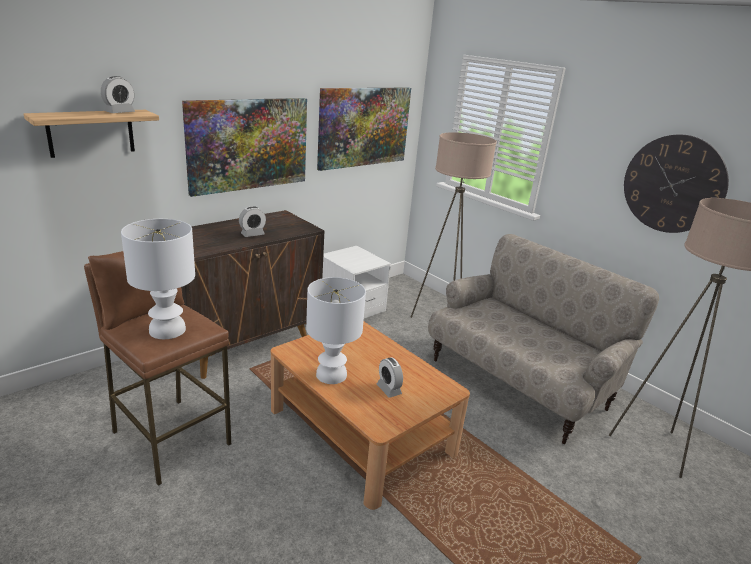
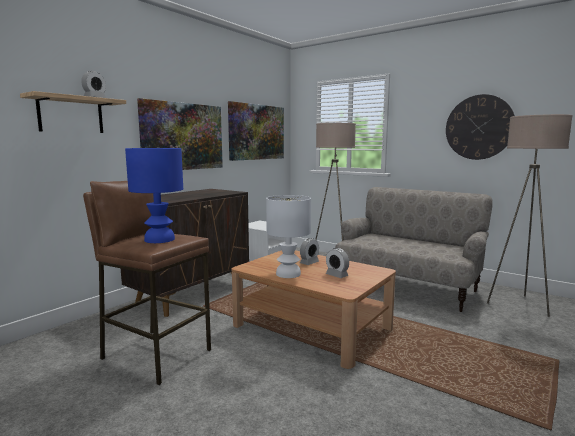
camera: 10 degrees left, 15 degrees down
white table lamp [121,219,195,339] -> blue table lamp [125,148,183,243]
alarm clock [239,206,266,237] -> alarm clock moved to [300,238,319,265]

